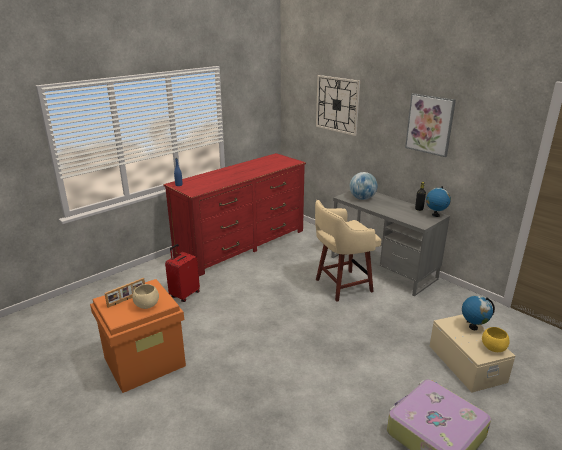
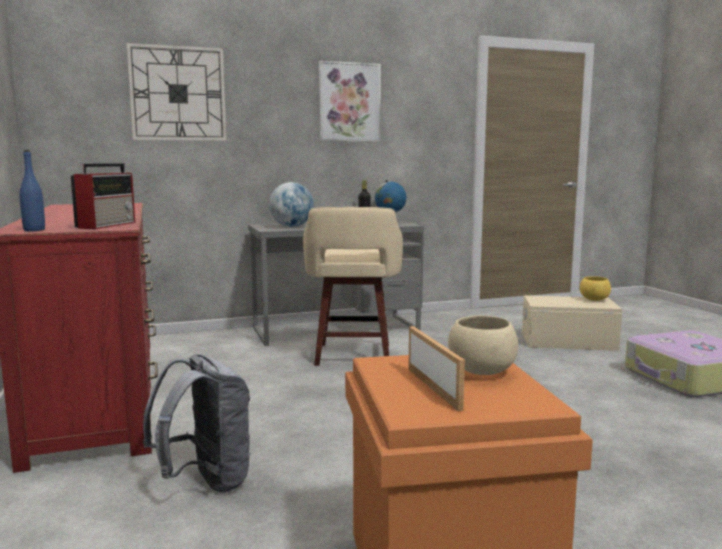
camera: 65 degrees left, 15 degrees down
red suitcase [165,244,200,302] -> grey backpack [143,354,251,493]
globe [462,296,495,330] -> none
none -> radio [71,163,135,229]

